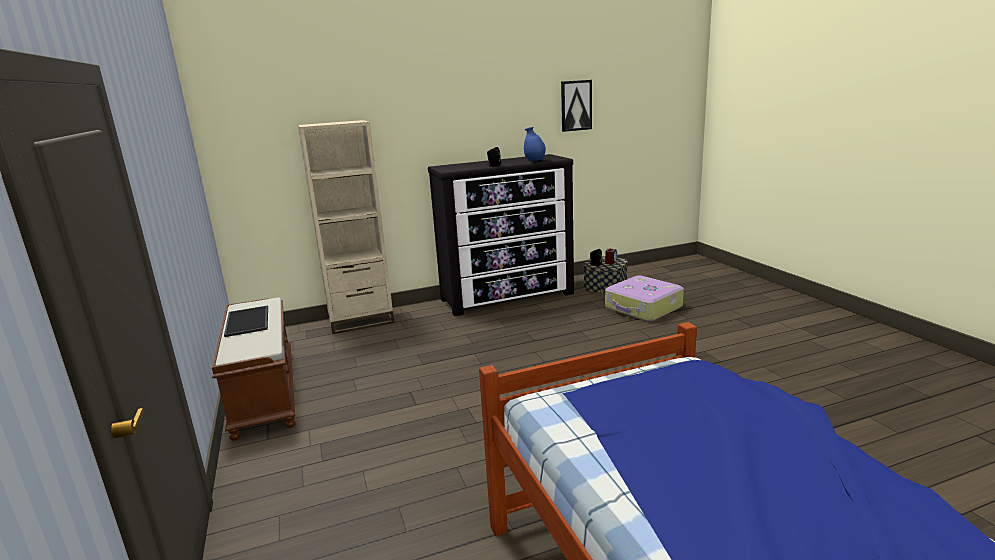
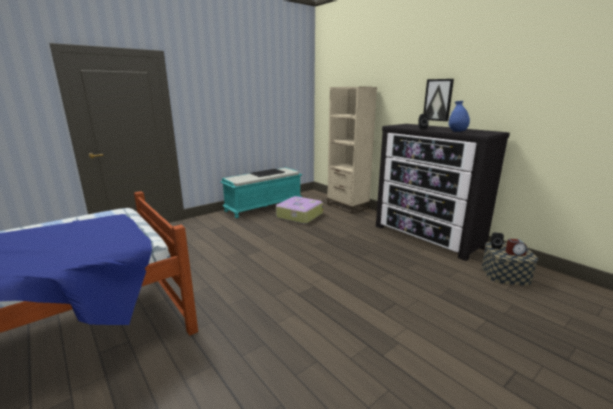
camera: 70 degrees right, 0 degrees up
brown bench [212,297,296,441] -> turquoise bench [220,168,302,218]
picture [561,80,592,132] -> picture moved to [423,79,454,121]
suitcase [605,276,684,322] -> suitcase moved to [276,196,323,224]

